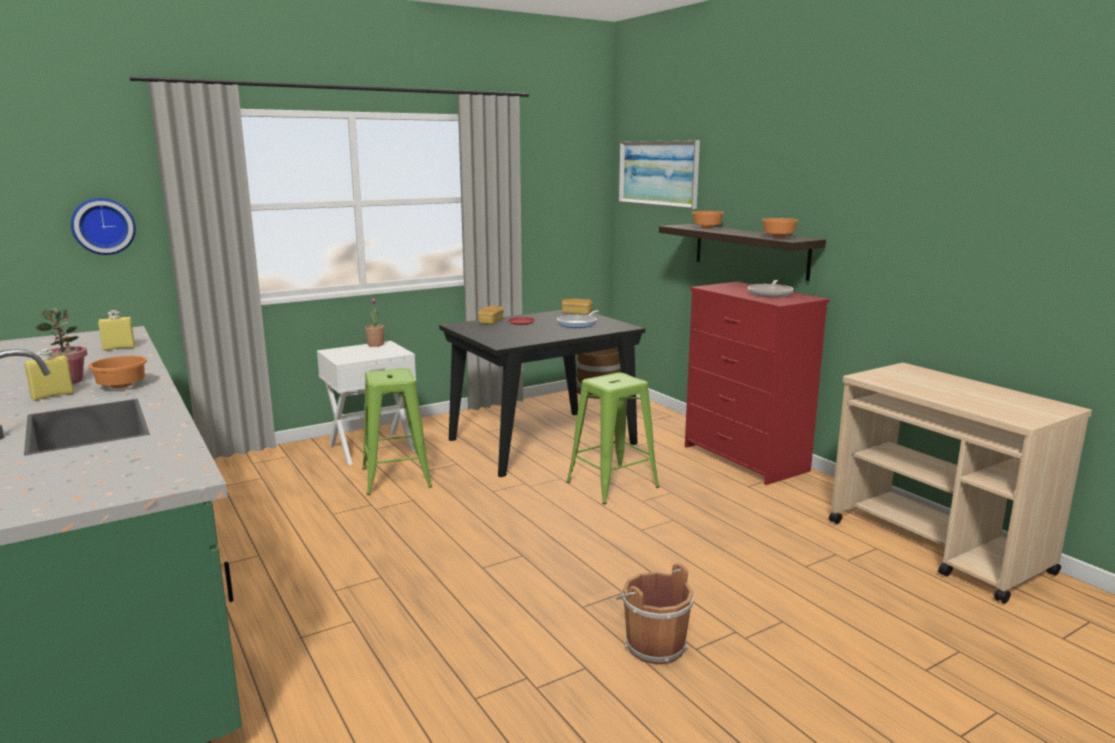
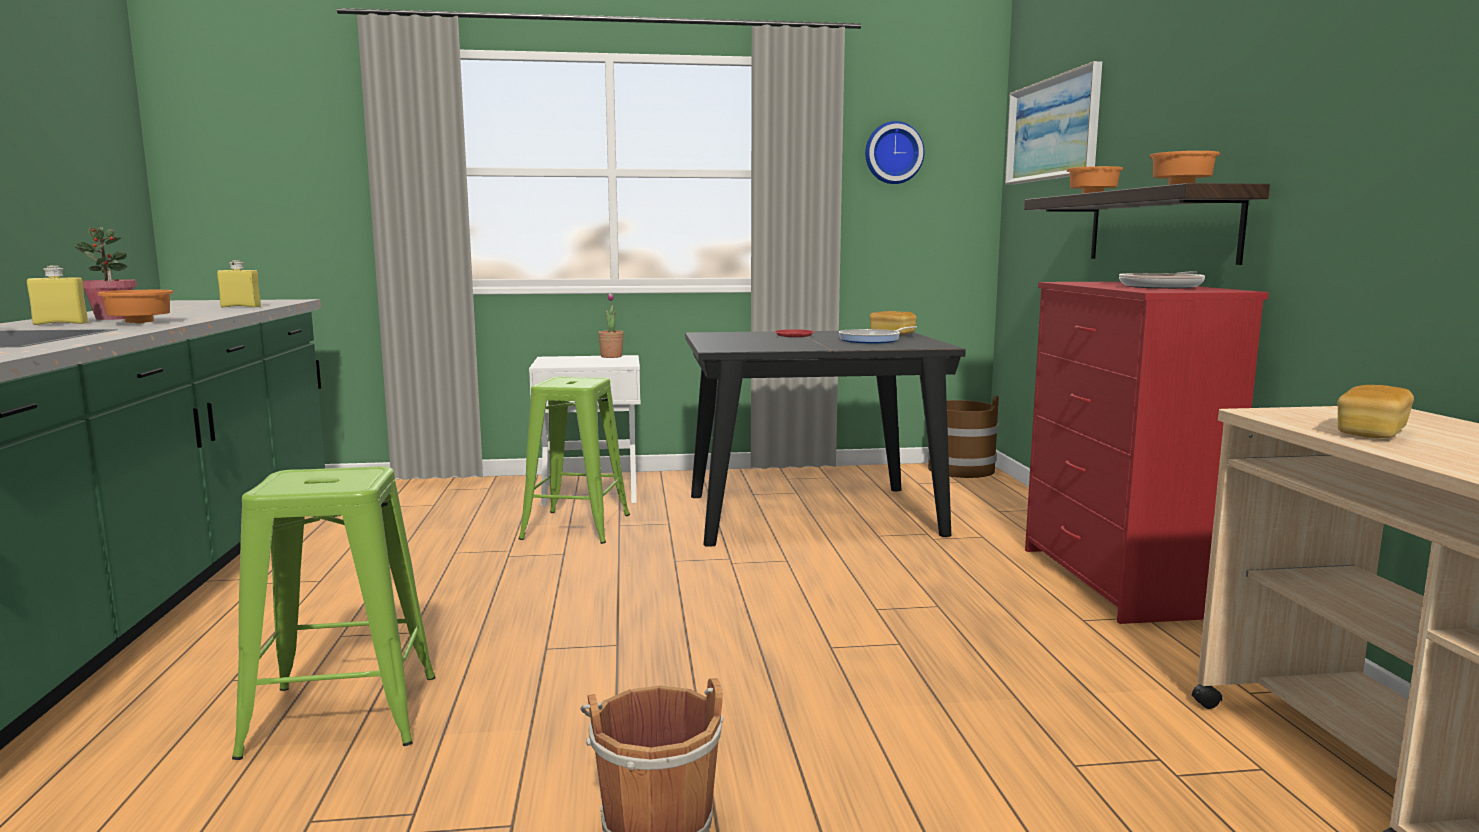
camera: 25 degrees right, 5 degrees down
wall clock [71,198,136,255] -> wall clock moved to [865,121,924,184]
bread [478,306,504,325] -> bread moved to [1337,385,1414,438]
green stool [566,373,660,504] -> green stool moved to [232,466,435,760]

